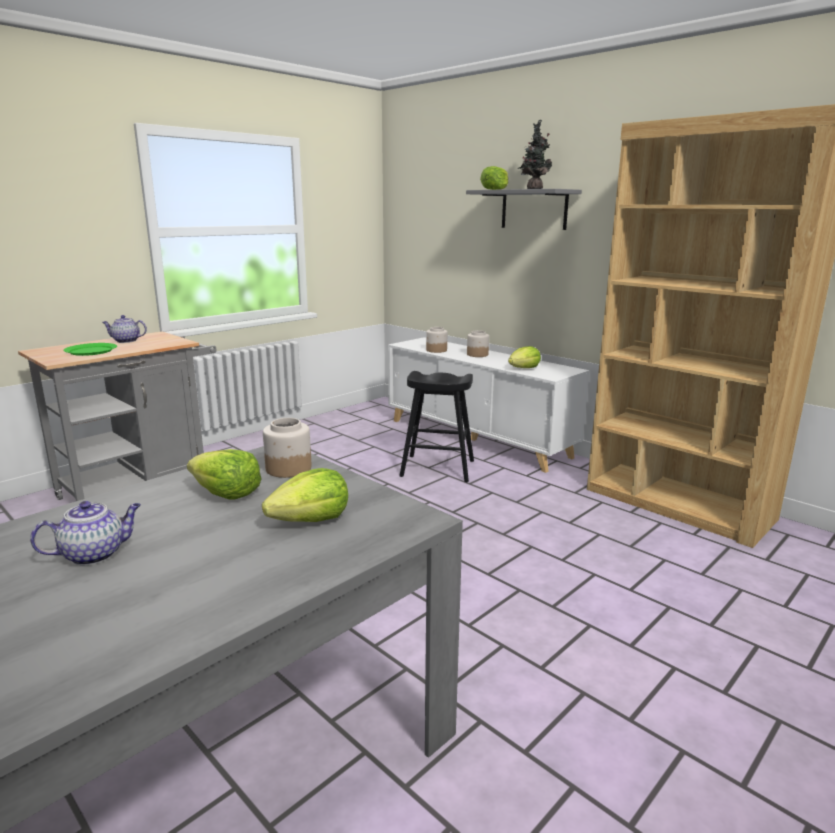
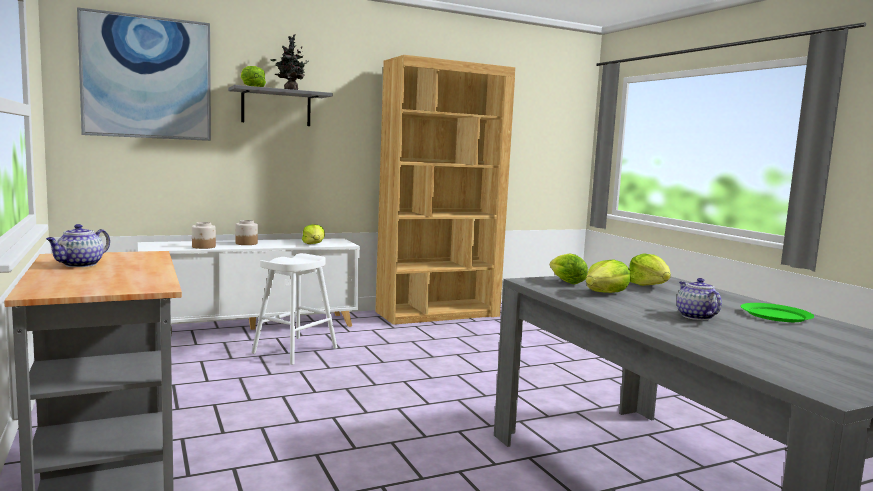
camera: 70 degrees left, 10 degrees down
green plate [63,343,117,356] -> green plate moved to [741,303,814,322]
jar [263,418,312,478] -> lettuce [550,253,588,284]
black stool [399,371,474,482] -> white stool [251,253,337,365]
none -> picture [77,7,211,141]

